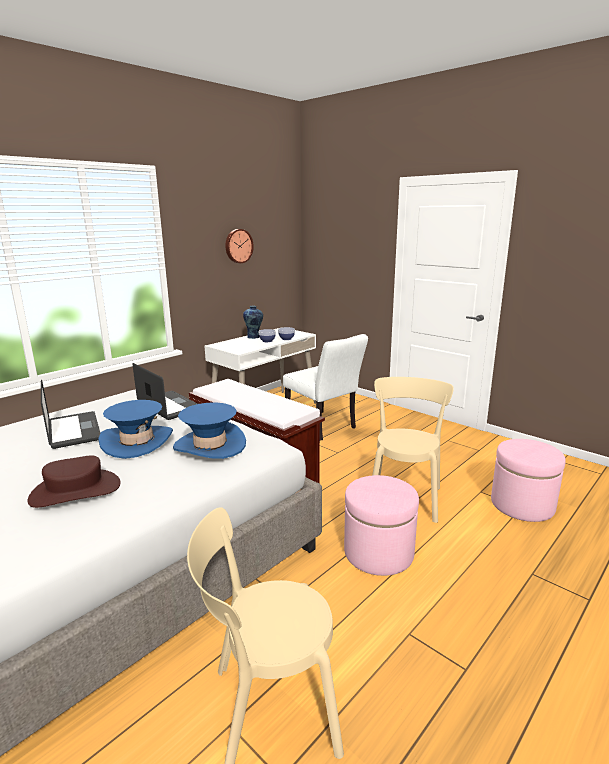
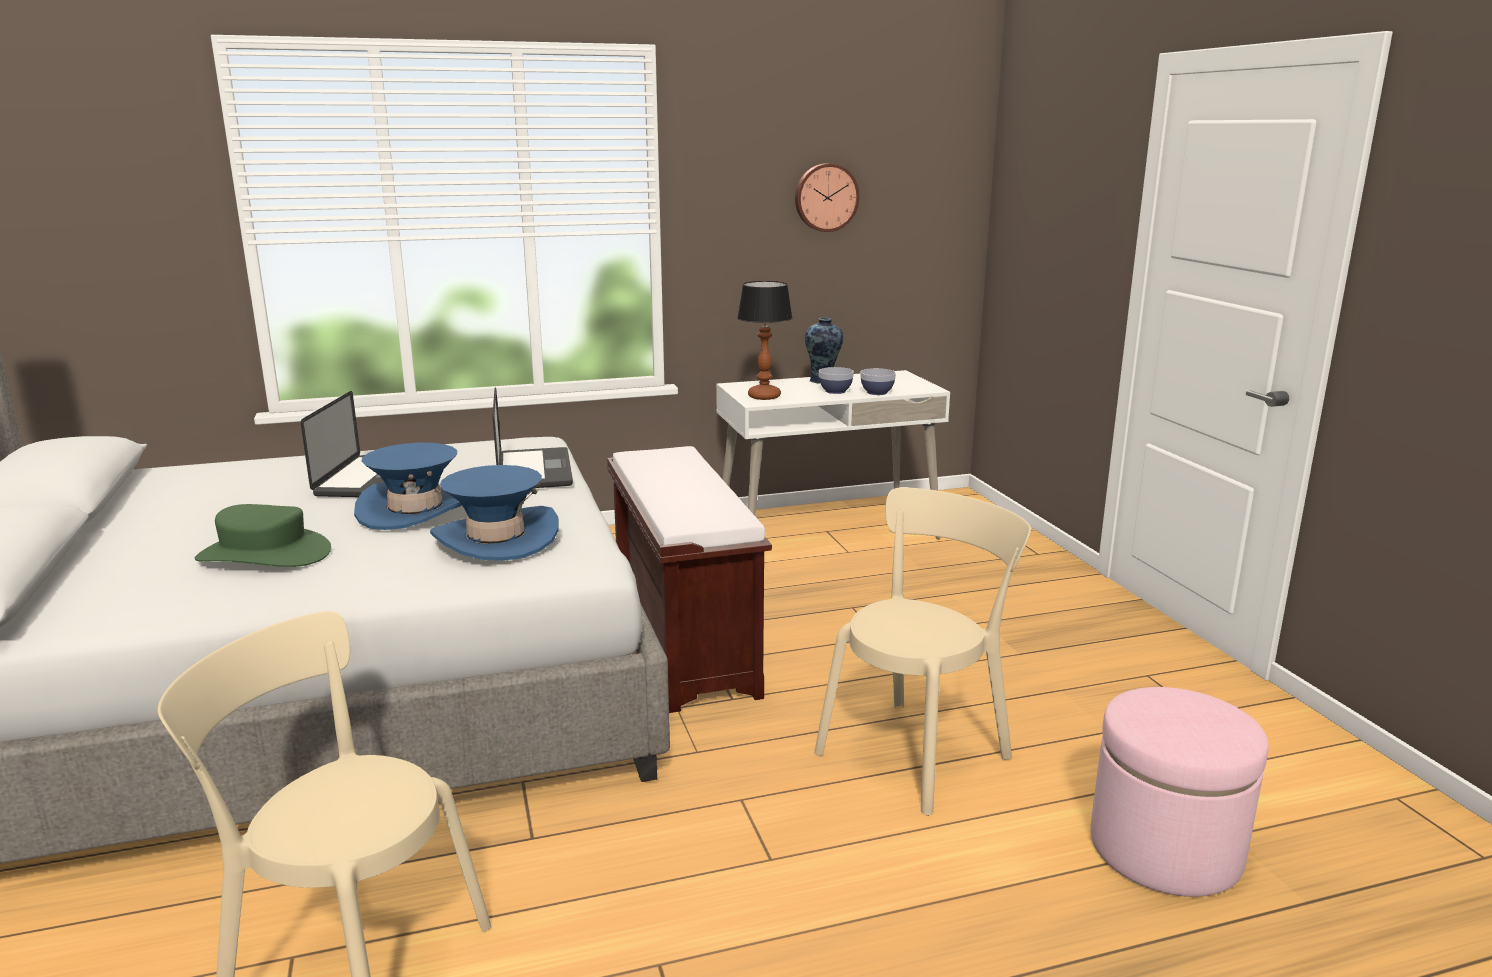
camera: 30 degrees right, 0 degrees up
brown hat [28,455,121,508] -> green hat [195,504,331,567]
white chair [283,334,368,441] -> none
pink ottoman [344,475,419,576] -> none
none -> table lamp [737,281,793,400]

